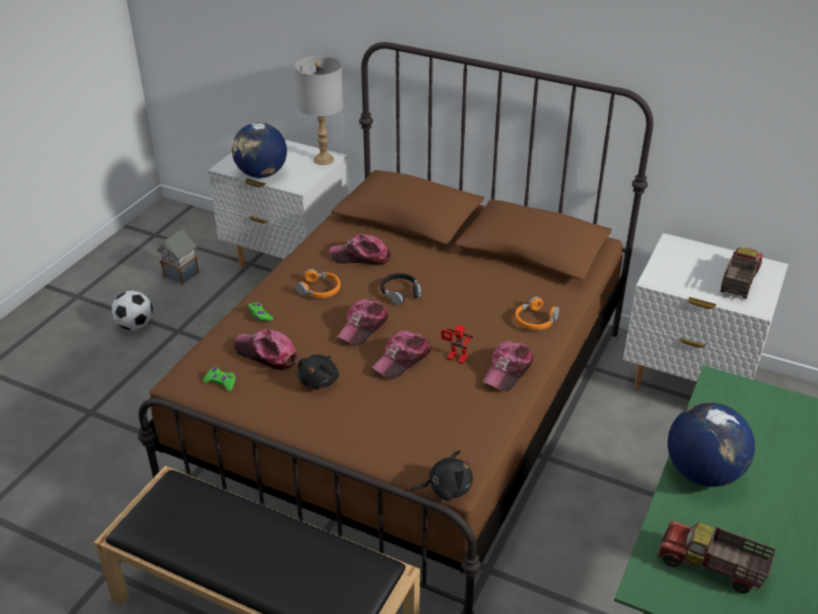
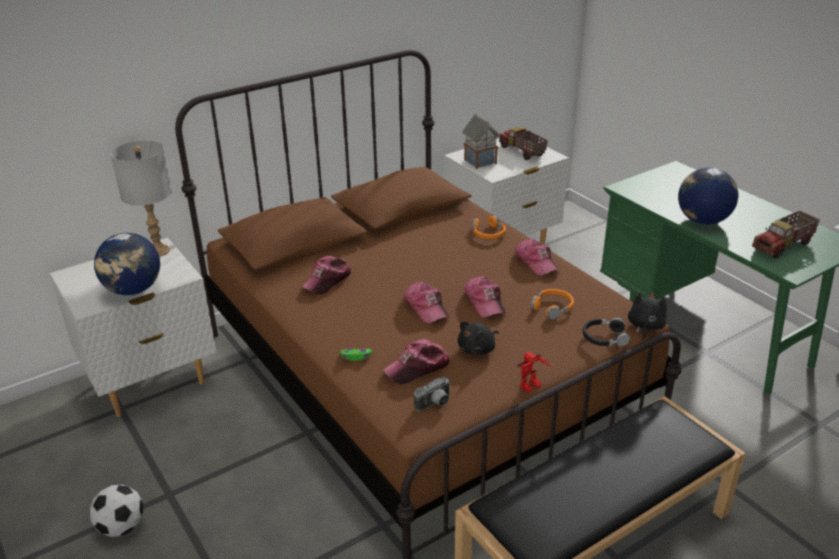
camera: 60 degrees left, 5 degrees down
toy house [157,228,199,285] -> toy house moved to [462,114,500,169]
green game controller [203,367,236,391] -> camera [414,377,450,411]
orange headphones [296,269,340,298] -> orange headphones moved to [531,289,574,320]
black plush toy [298,354,339,389] -> black plush toy turned 90 degrees clockwise [458,321,499,355]
black headphones [381,273,421,305] -> black headphones moved to [583,318,630,347]
toy robot [441,325,473,364] -> toy robot moved to [517,352,550,393]

